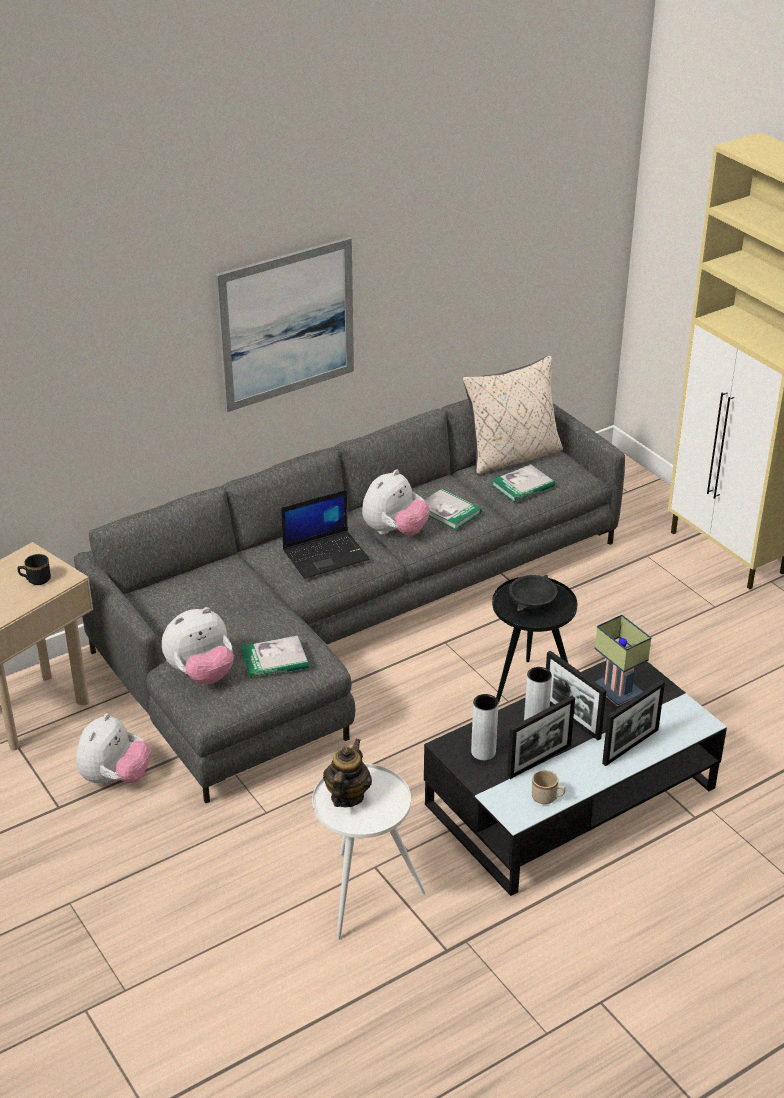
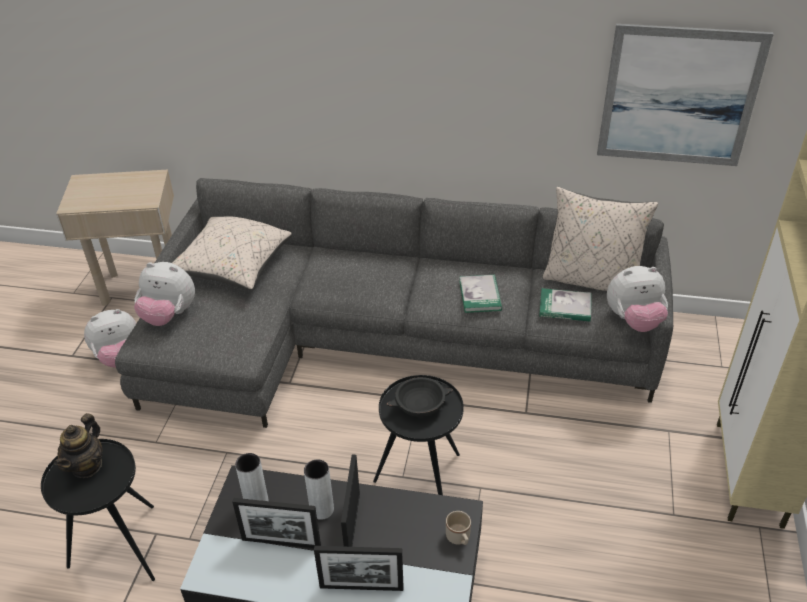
camera: 45 degrees right, 5 degrees up
black mug [17,554,51,585] -> none
picture [215,237,354,412] -> picture moved to [597,24,774,166]
book [241,635,309,679] -> none
laptop [281,490,370,579] -> none
white side table [312,763,425,940] -> black side table [41,439,155,581]
teapot [323,739,372,807] -> teapot turned 135 degrees clockwise [54,413,102,478]
plush toy [362,469,430,536] -> plush toy moved to [607,266,668,332]
beige mug [532,770,565,804] -> beige mug moved to [446,511,471,545]
table lamp [595,615,652,706] -> none
none -> beige pillow [172,217,292,290]

